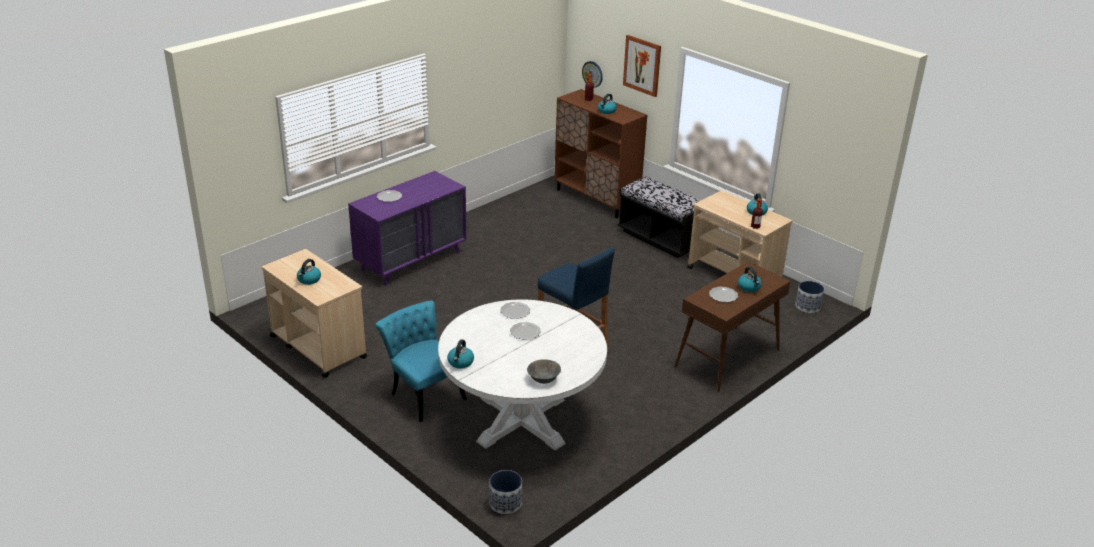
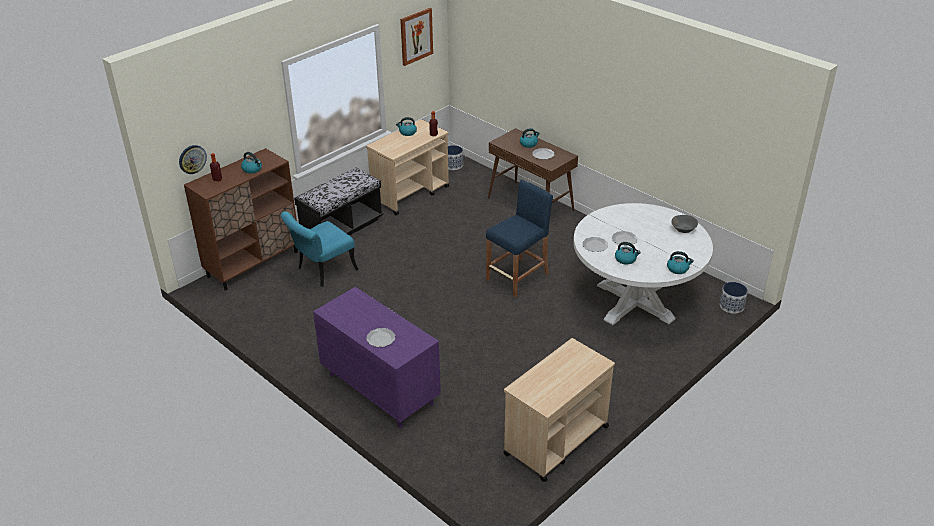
camera: 90 degrees left, 5 degrees up
kettle [297,259,321,285] -> kettle moved to [615,242,641,265]
turquoise chair [375,301,467,422] -> turquoise chair moved to [281,211,359,287]
picture [623,35,661,97] -> picture moved to [400,8,433,66]

